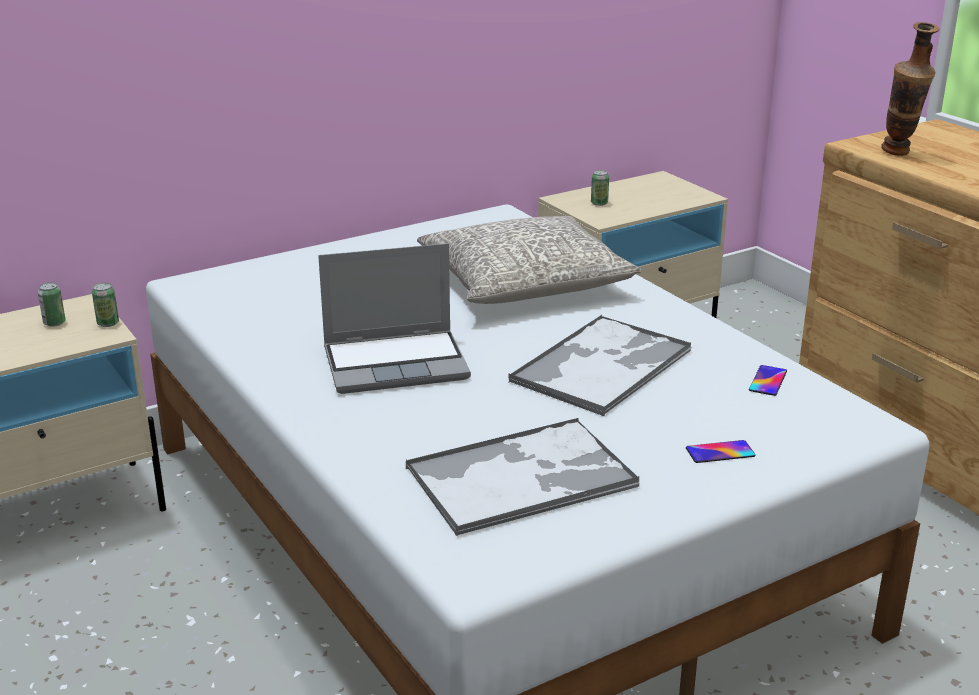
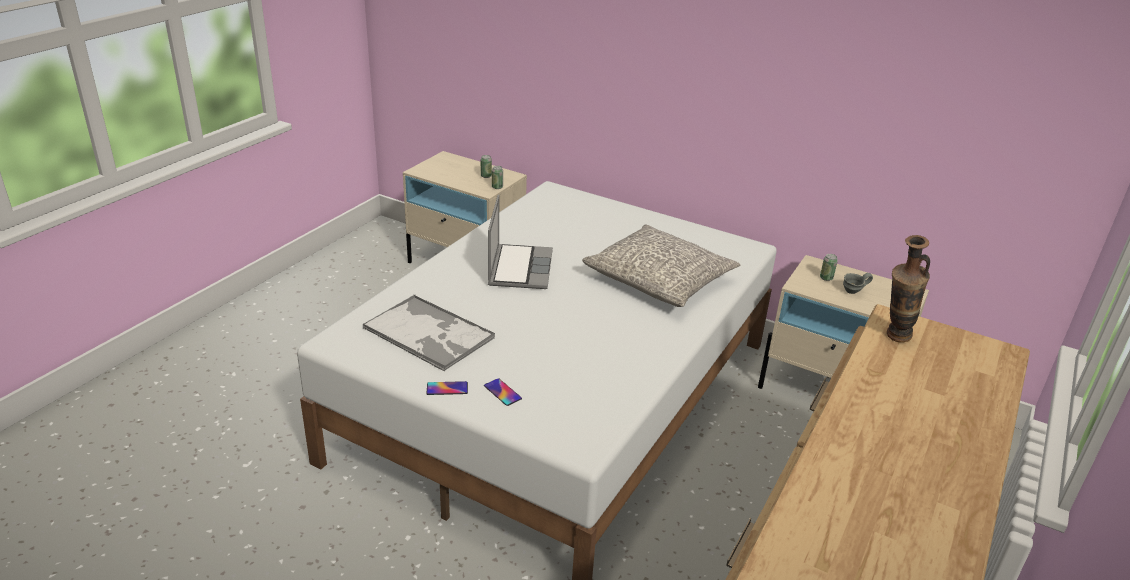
camera: 60 degrees right, 5 degrees up
laptop [318,243,471,394] -> laptop turned 135 degrees counterclockwise [488,195,553,289]
tray [508,315,693,417] -> none
phone [749,365,787,396] -> phone moved to [427,381,468,395]
none -> grey mug [843,273,873,294]

